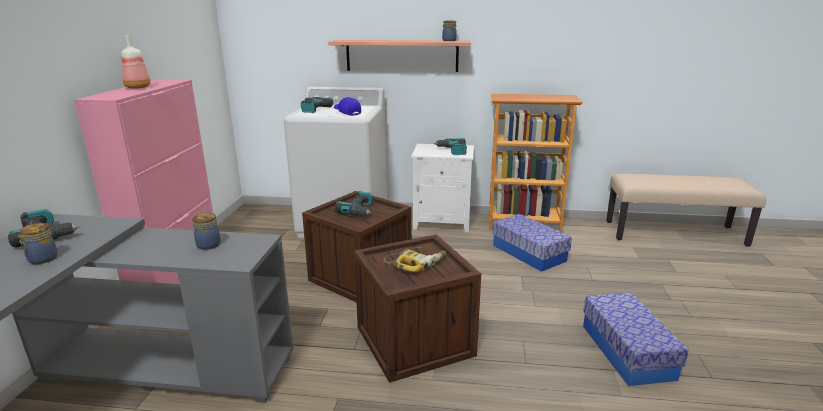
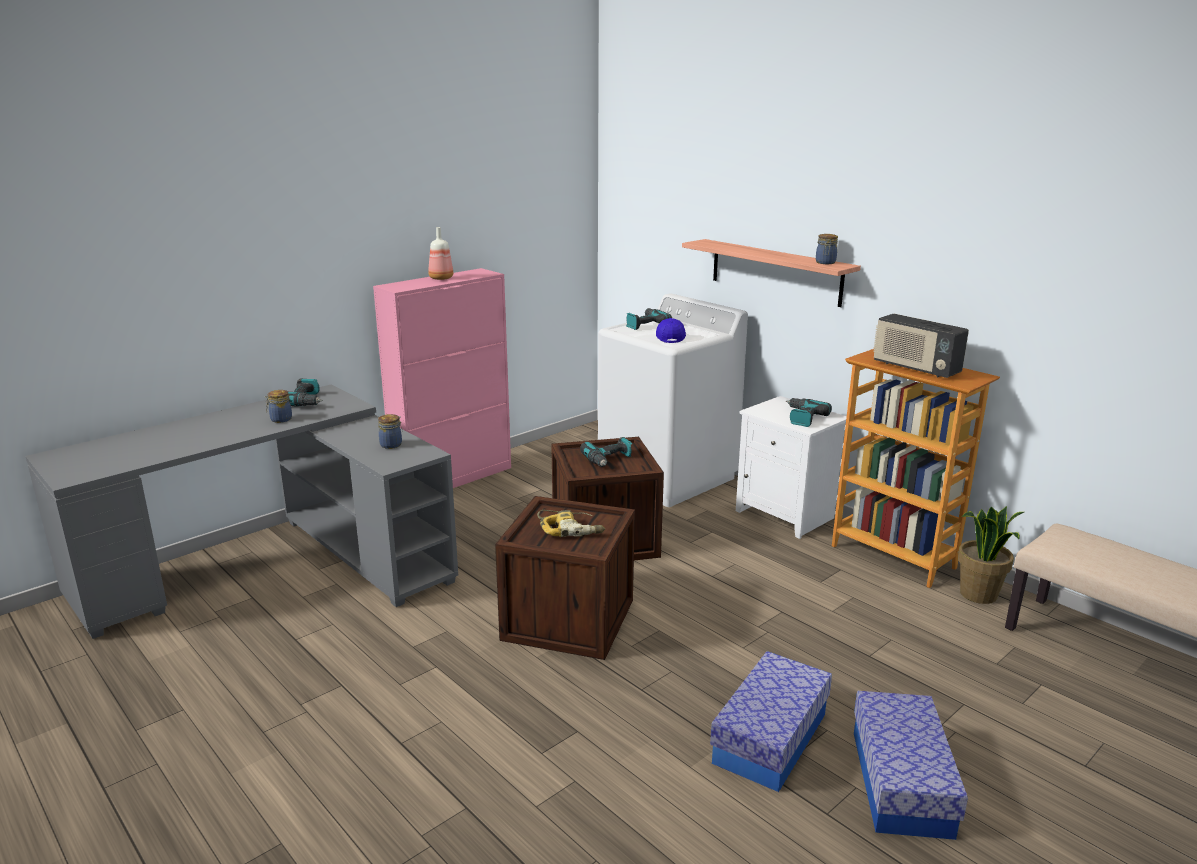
camera: 40 degrees right, 0 degrees up
storage box [492,214,572,272] -> storage box moved to [854,691,968,840]
none -> radio [873,314,969,378]
none -> potted plant [958,506,1024,604]

